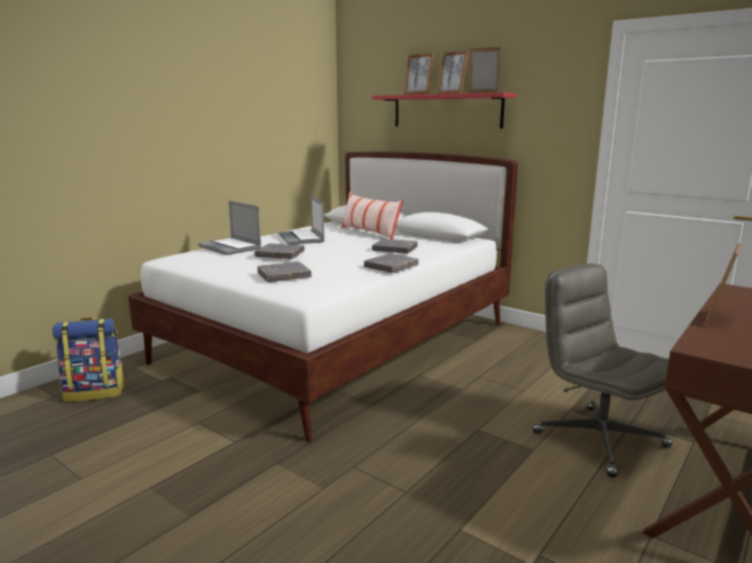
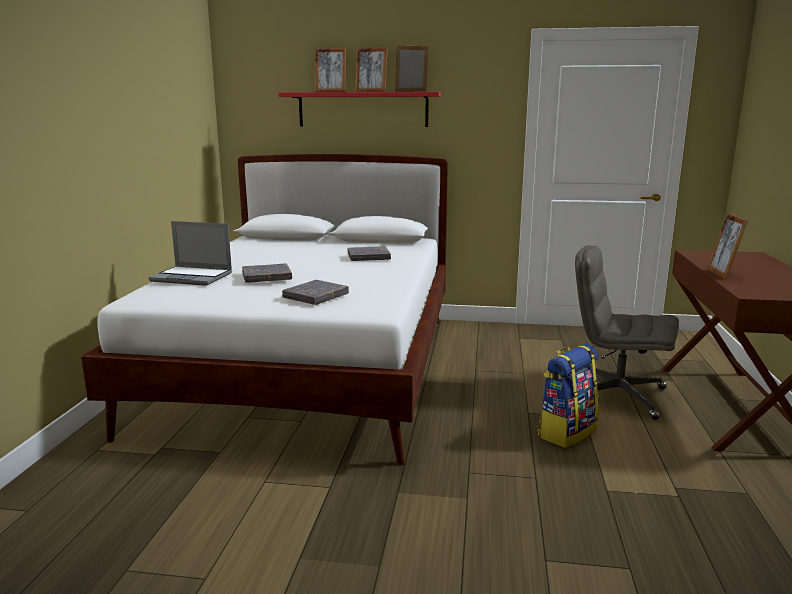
camera: 30 degrees left, 0 degrees up
backpack [52,317,125,402] -> backpack moved to [537,344,599,448]
laptop [278,196,325,245] -> none
pillow [340,192,403,239] -> none
grey book [364,253,419,273] -> none

